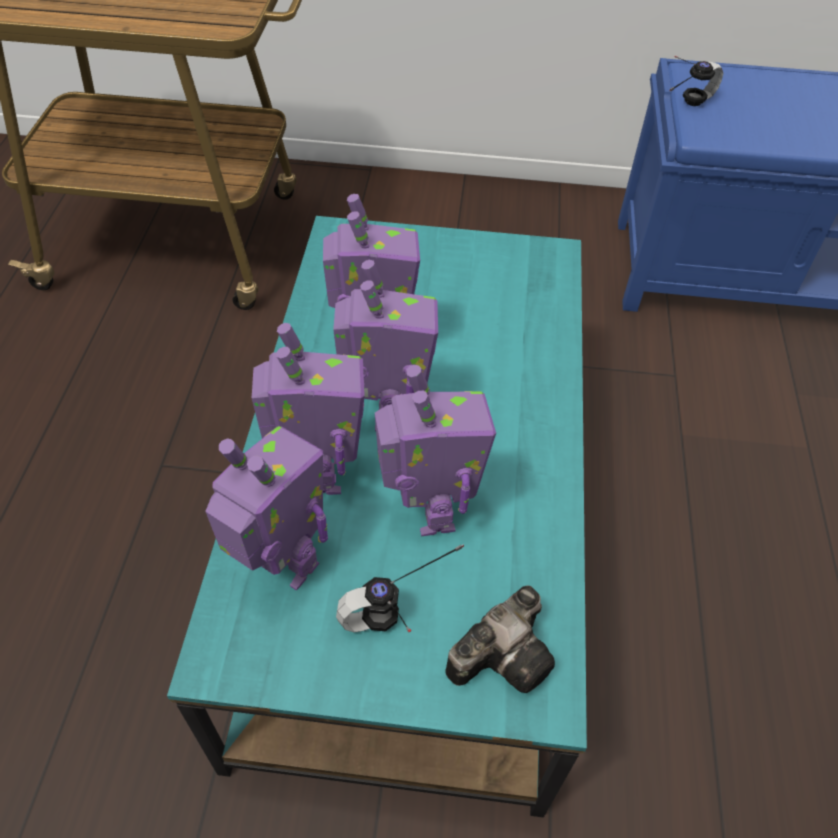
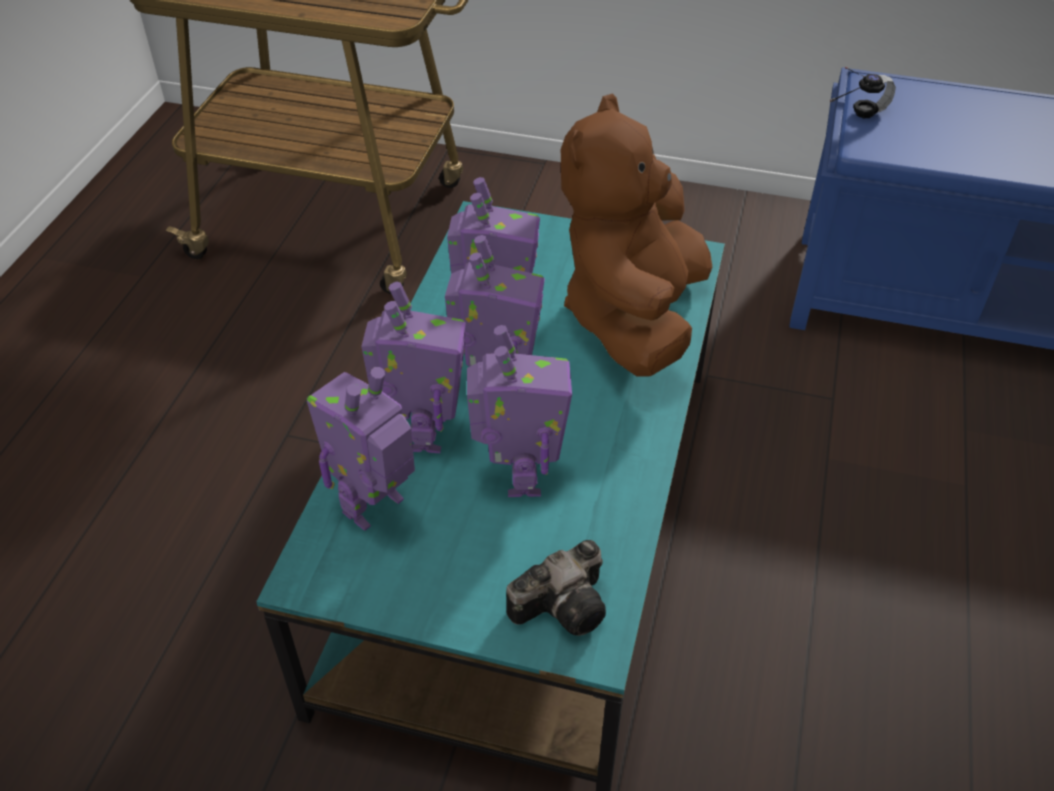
camera: 10 degrees right, 5 degrees down
toy robot [205,426,328,591] -> toy robot turned 90 degrees counterclockwise [307,367,415,531]
headphones [336,544,464,632] -> none
none -> brown plush toy [561,93,712,376]

